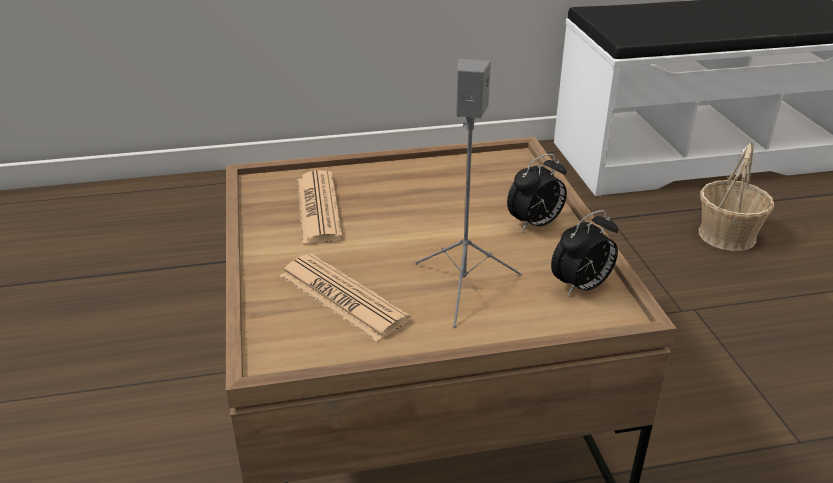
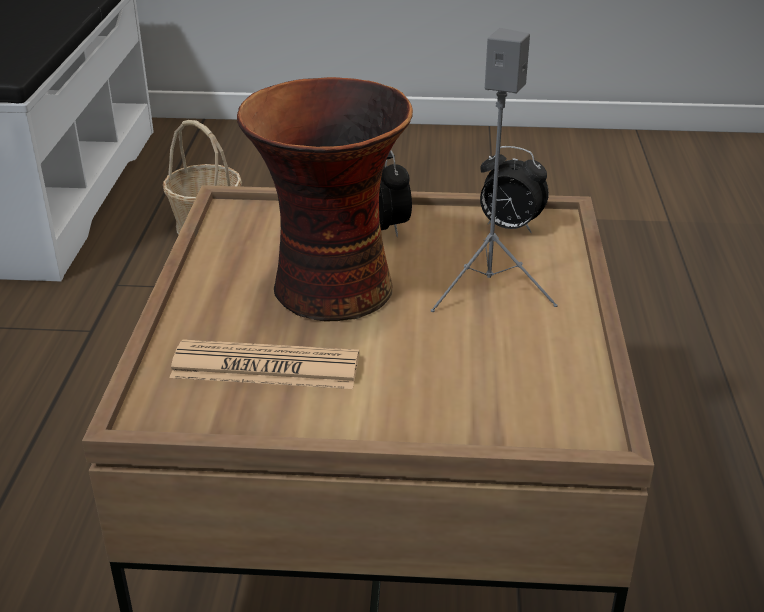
camera: 75 degrees left, 0 degrees up
newspaper [280,253,411,342] -> none
alarm clock [551,210,618,296] -> alarm clock turned 135 degrees clockwise [480,146,549,233]
none -> vase [237,77,413,322]

